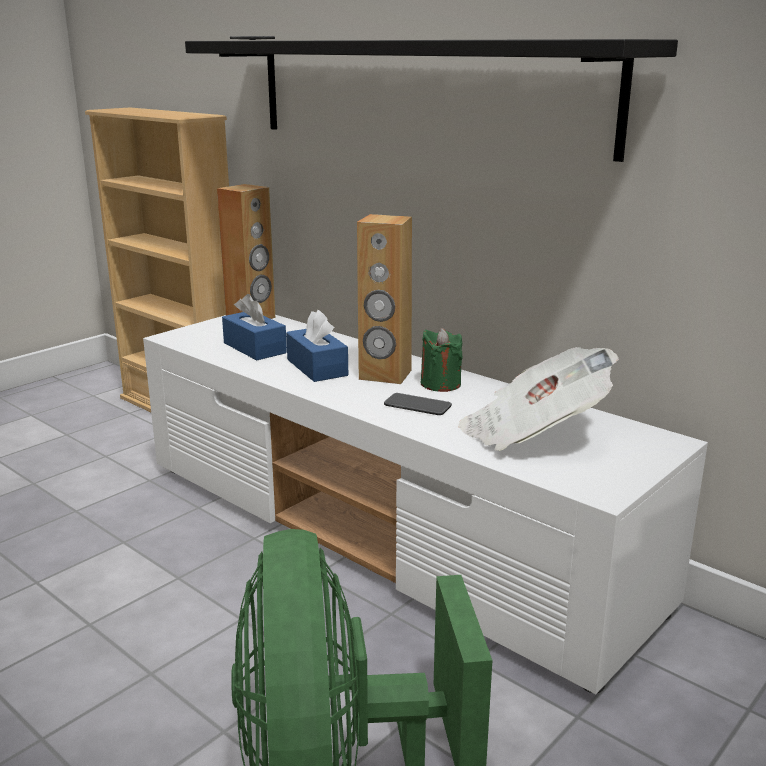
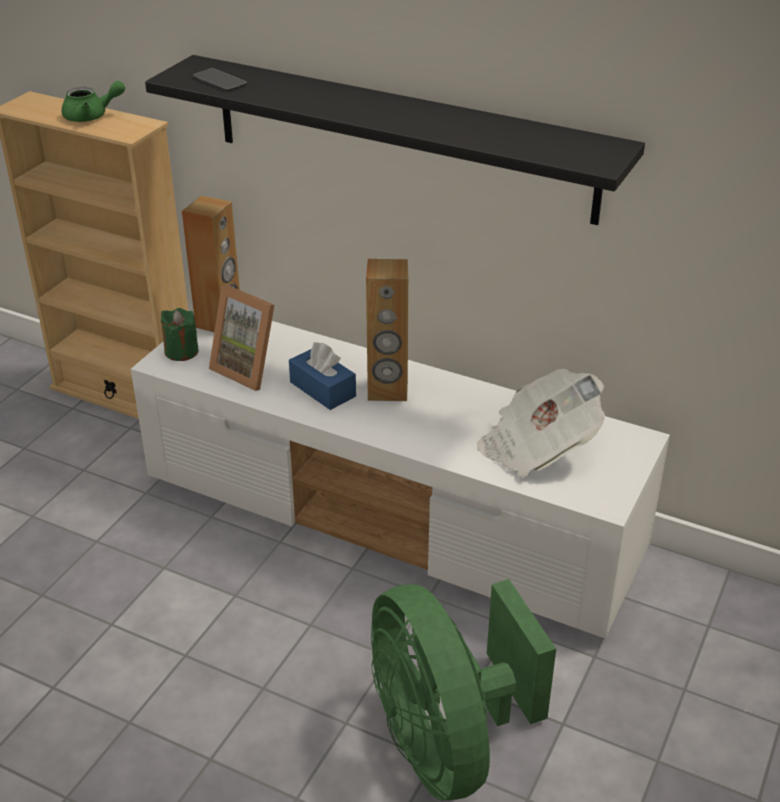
camera: 15 degrees left, 15 degrees up
blue tissue box [222,294,287,360] -> picture frame [209,284,274,391]
phone [384,393,452,415] -> none
green candle [420,328,463,392] -> green candle moved to [161,308,199,361]
none -> green teapot [61,81,125,122]

